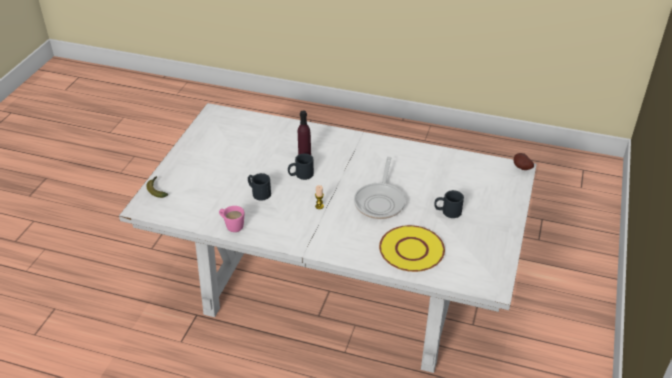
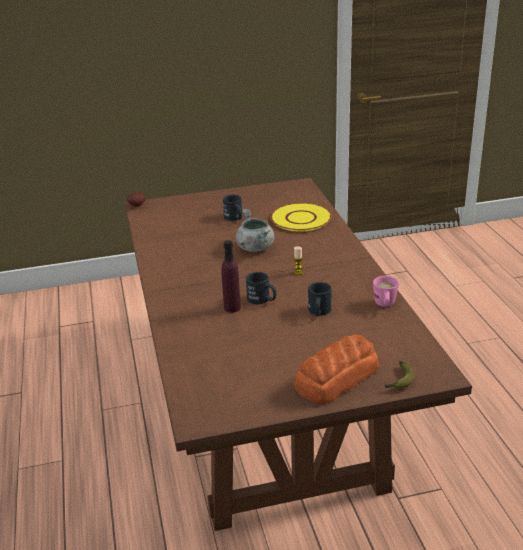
camera: 120 degrees left, 10 degrees down
white dining table [119,103,537,373] -> brown dining table [125,178,472,531]
frying pan [354,157,405,219] -> grey cooking pot [236,209,275,252]
none -> bread [294,334,379,404]

